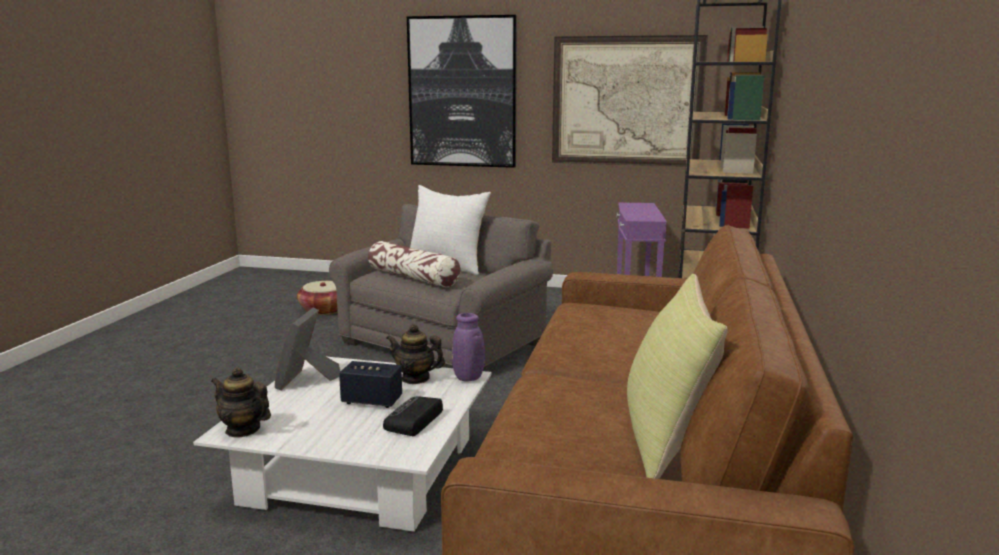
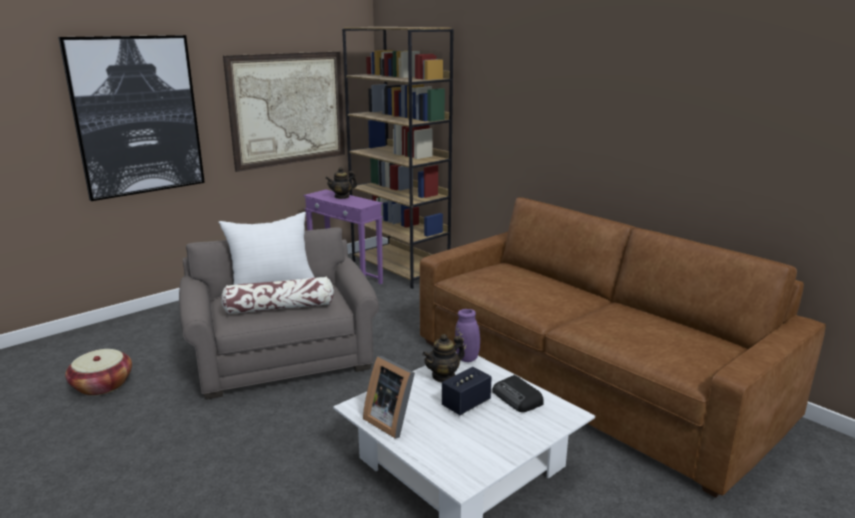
camera: 55 degrees left, 5 degrees up
teapot [211,367,271,438] -> teapot moved to [325,167,357,199]
yellow pillow [627,274,727,479] -> none

